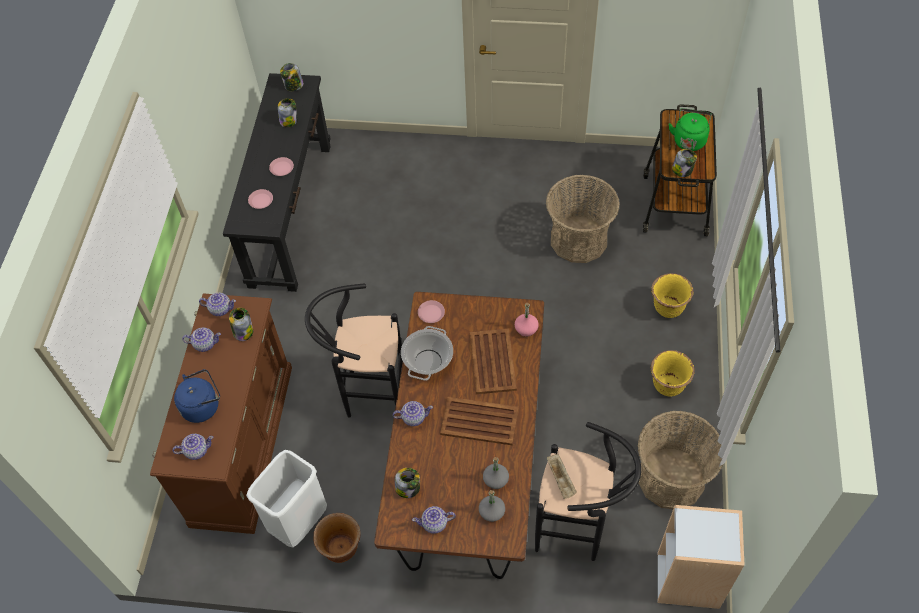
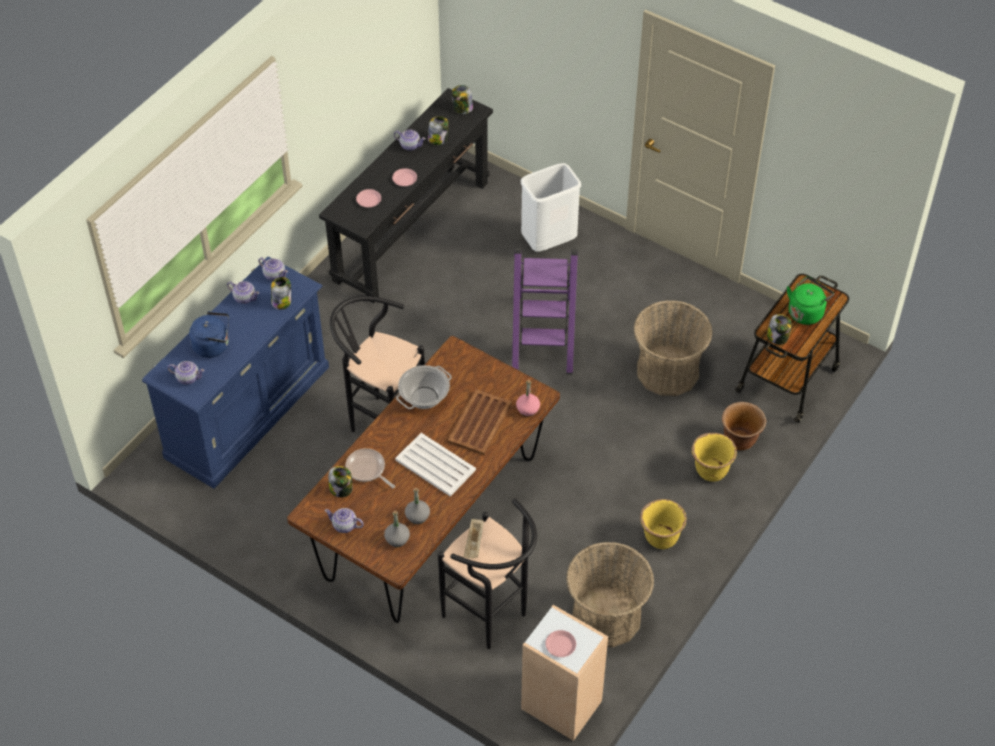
camera: 25 degrees right, 5 degrees down
brown cabinet [150,293,292,534] -> blue cabinet [142,256,329,489]
white trash can [246,450,327,547] -> white trash can moved to [521,163,581,252]
brown planter [313,513,360,563] -> brown planter moved to [722,402,766,450]
teapot [393,401,433,426] -> teapot moved to [394,129,426,151]
pink plate [418,300,445,323] -> pink plate moved to [545,630,576,657]
brown tray [440,397,519,445] -> white tray [395,433,476,496]
none -> frying pan [345,448,395,488]
none -> purple step ladder [512,248,578,375]

